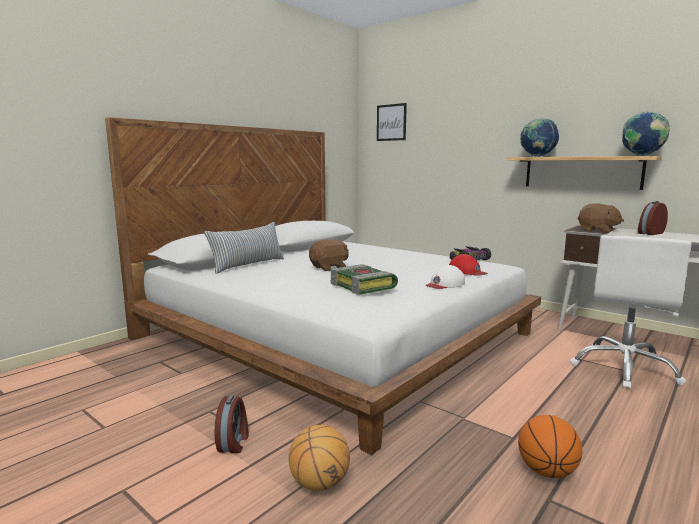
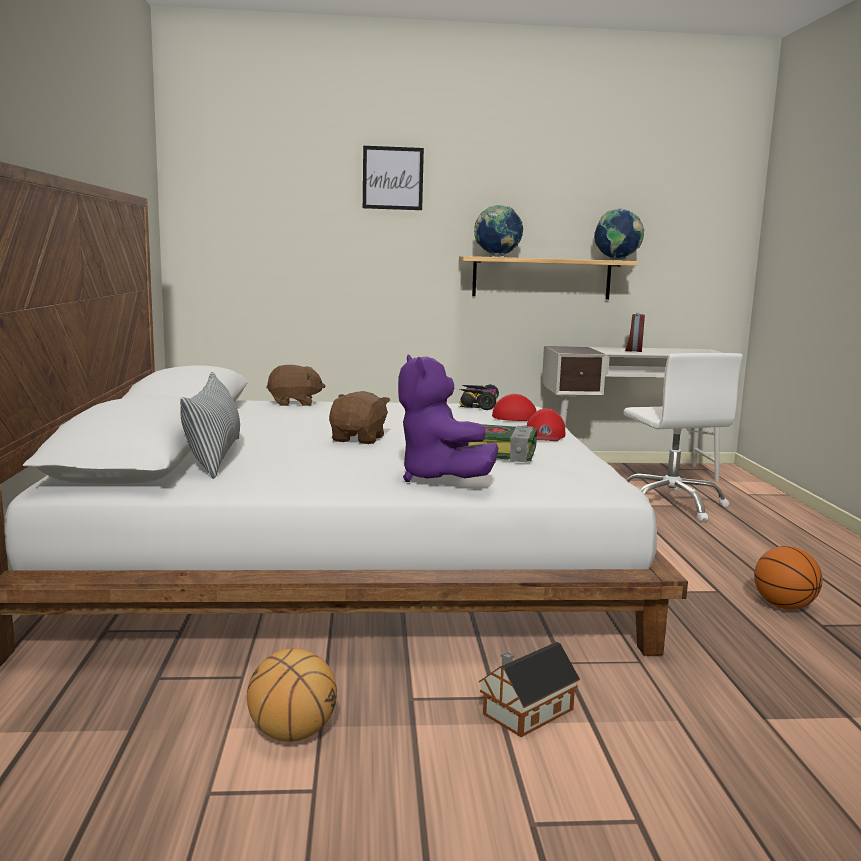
camera: 45 degrees left, 0 degrees up
alarm clock [214,395,249,453] -> toy house [479,642,580,737]
basketball [289,425,350,491] -> basketball moved to [247,648,337,742]
picture [377,103,407,141] -> picture moved to [363,146,424,210]
white cap [425,265,465,289] -> red cap [527,408,565,441]
brown plush toy [578,203,624,233] -> brown plush toy moved to [266,365,325,406]
none -> purple plush toy [398,355,499,482]

